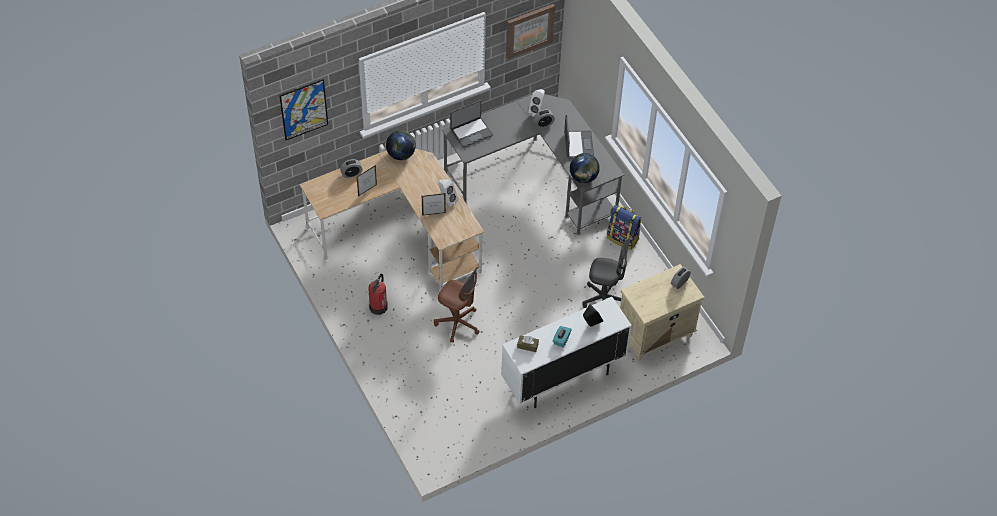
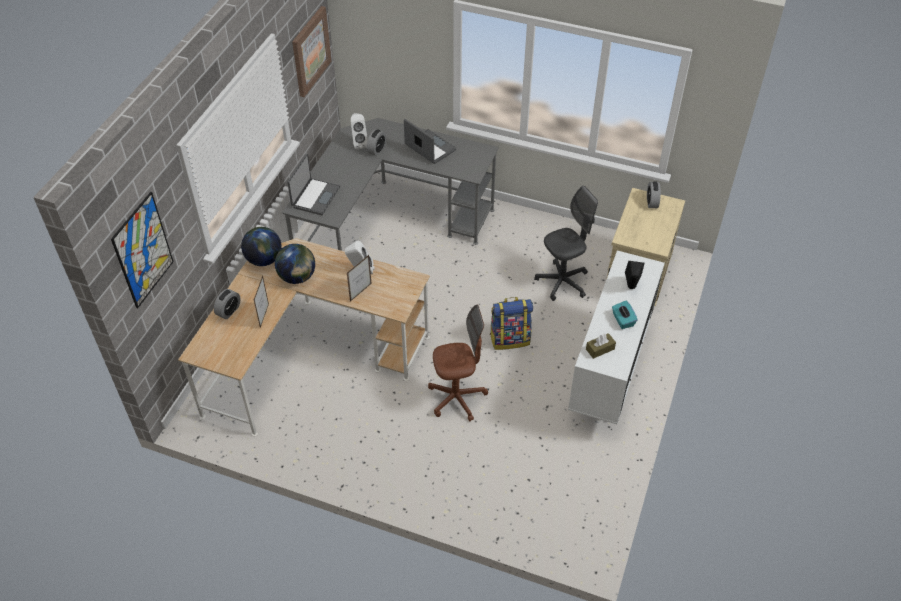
camera: 40 degrees left, 5 degrees down
fire extinguisher [368,274,388,315] -> none
globe [570,153,600,183] -> globe moved to [275,244,315,284]
backpack [607,205,641,250] -> backpack moved to [490,297,533,350]

